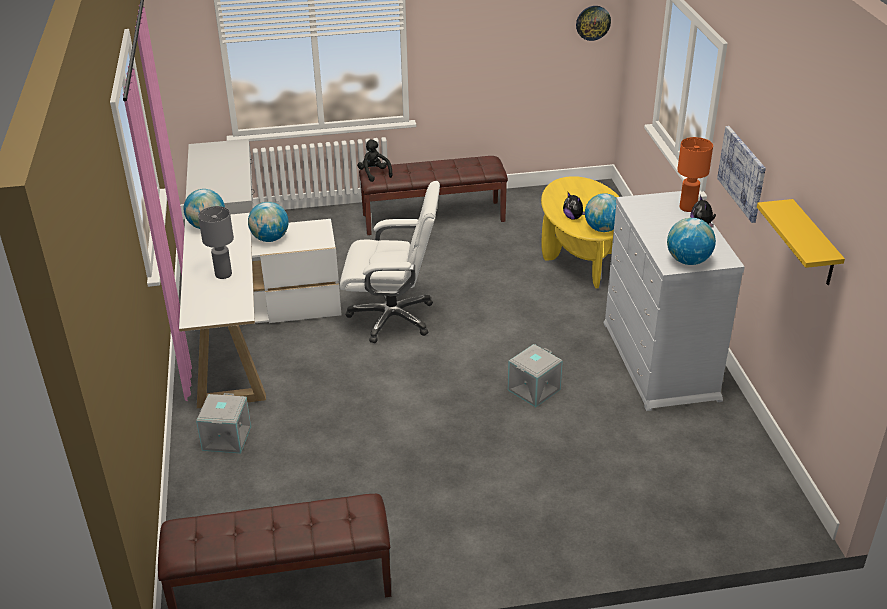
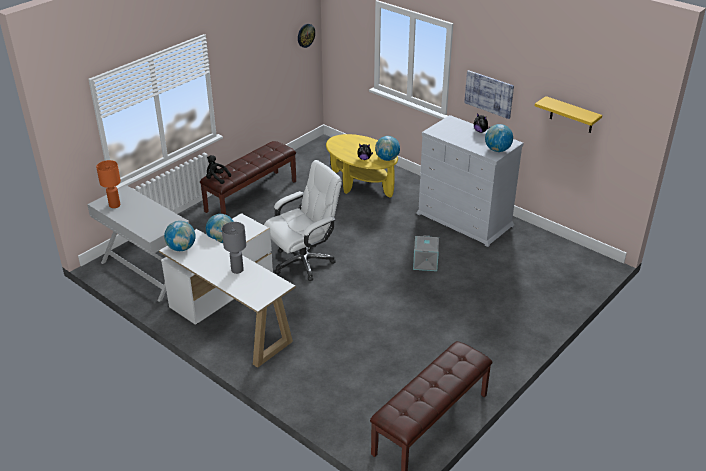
camera: 40 degrees left, 0 degrees up
grey storage box [196,393,251,453] -> none
orange table lamp [677,137,713,212] -> orange table lamp moved to [96,160,121,208]

